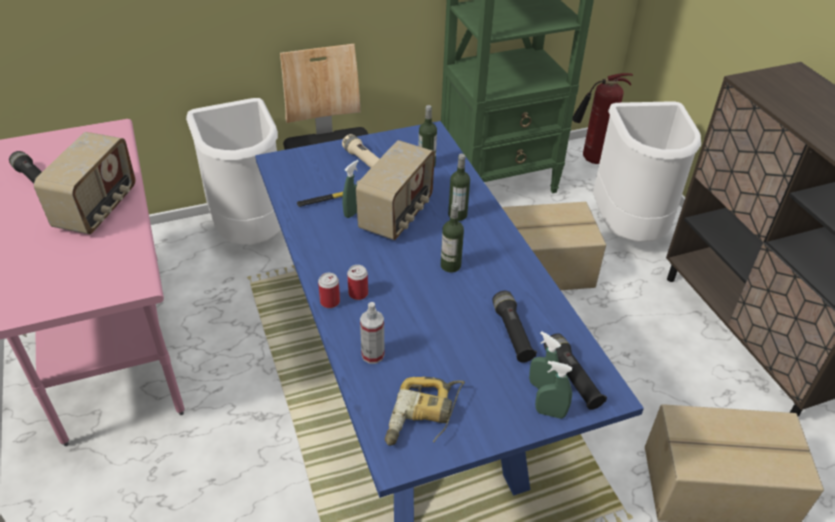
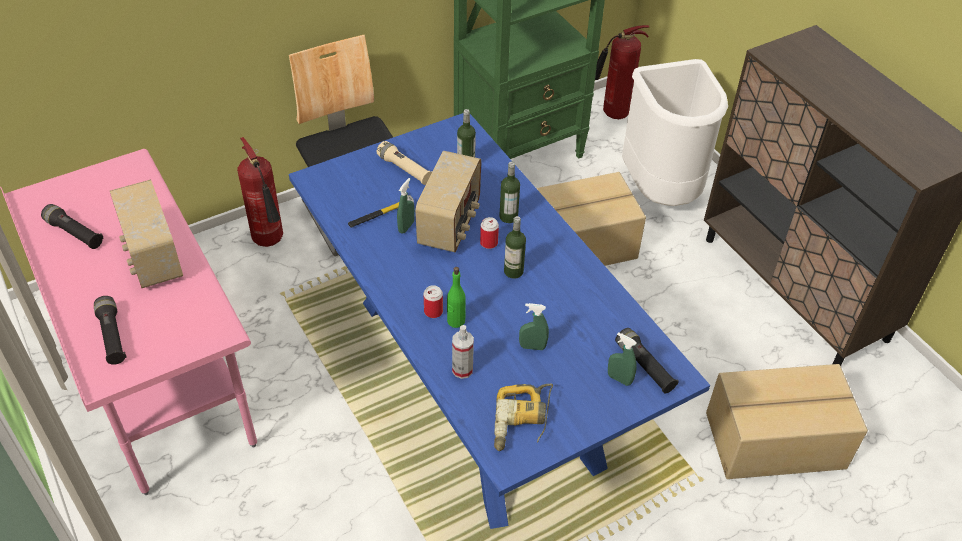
camera: 10 degrees left, 5 degrees up
radio [34,132,135,234] -> radio turned 150 degrees clockwise [110,180,183,288]
white trash can [186,98,281,245] -> fire extinguisher [237,137,283,247]
can [318,273,340,308] -> can moved to [480,217,499,249]
black flashlight [492,291,537,363] -> black flashlight moved to [94,296,127,365]
green spray bottle [535,361,572,419] -> green spray bottle moved to [519,303,549,350]
none -> green bottle [447,267,466,328]

